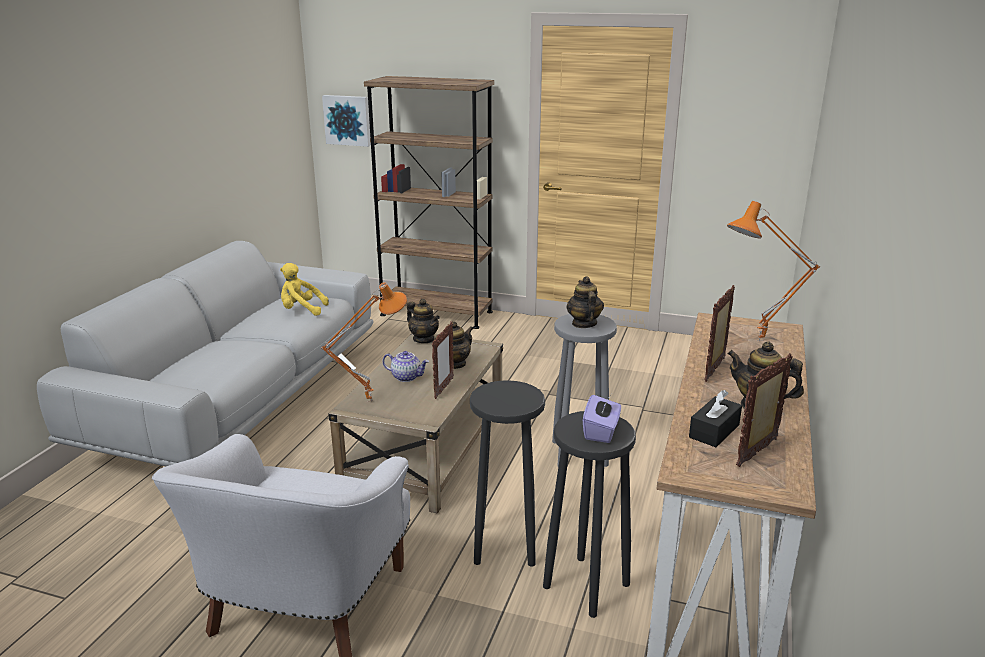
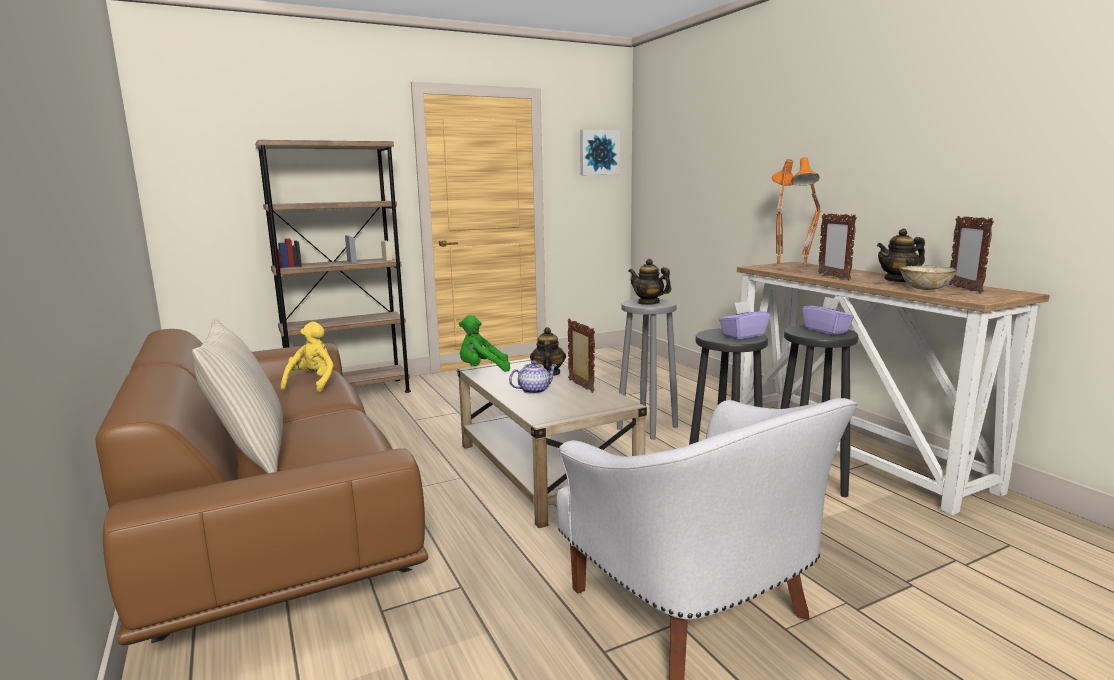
camera: 45 degrees left, 10 degrees down
grey sofa [37,241,373,466] -> brown sofa [96,329,428,645]
yellow plush toy [280,263,329,316] -> yellow plush toy turned 135 degrees clockwise [280,322,334,392]
orange table lamp [321,283,407,402] -> orange table lamp moved to [772,159,794,266]
picture [322,95,371,147] -> picture moved to [580,130,620,175]
teapot [407,299,440,343] -> green plush toy [458,315,510,372]
black tissue box [689,390,742,447] -> bowl [900,266,957,290]
none -> beige pillow [192,319,283,473]
none -> purple tissue box [719,301,770,339]

